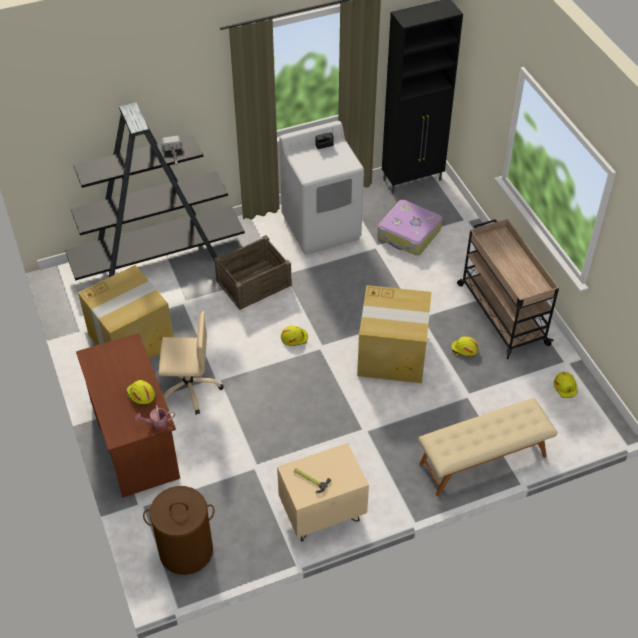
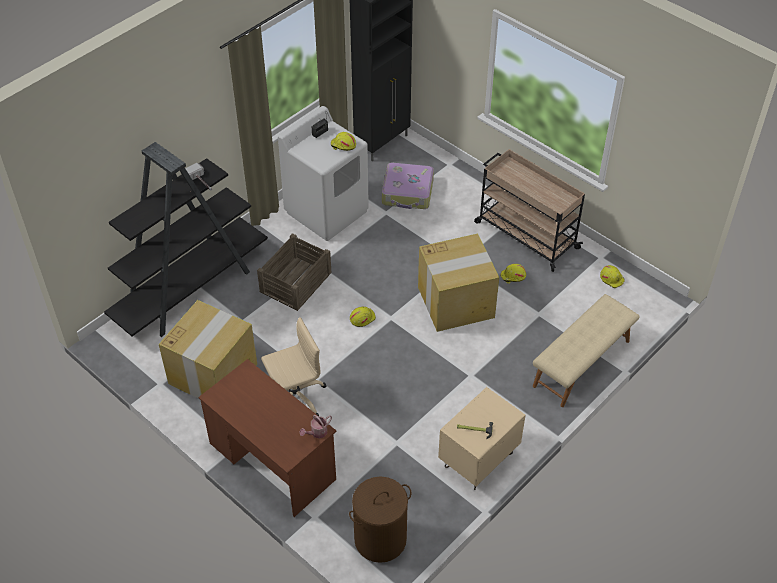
camera: 25 degrees left, 0 degrees up
yellow hard hat [126,380,155,405] -> yellow hard hat moved to [331,132,356,151]

